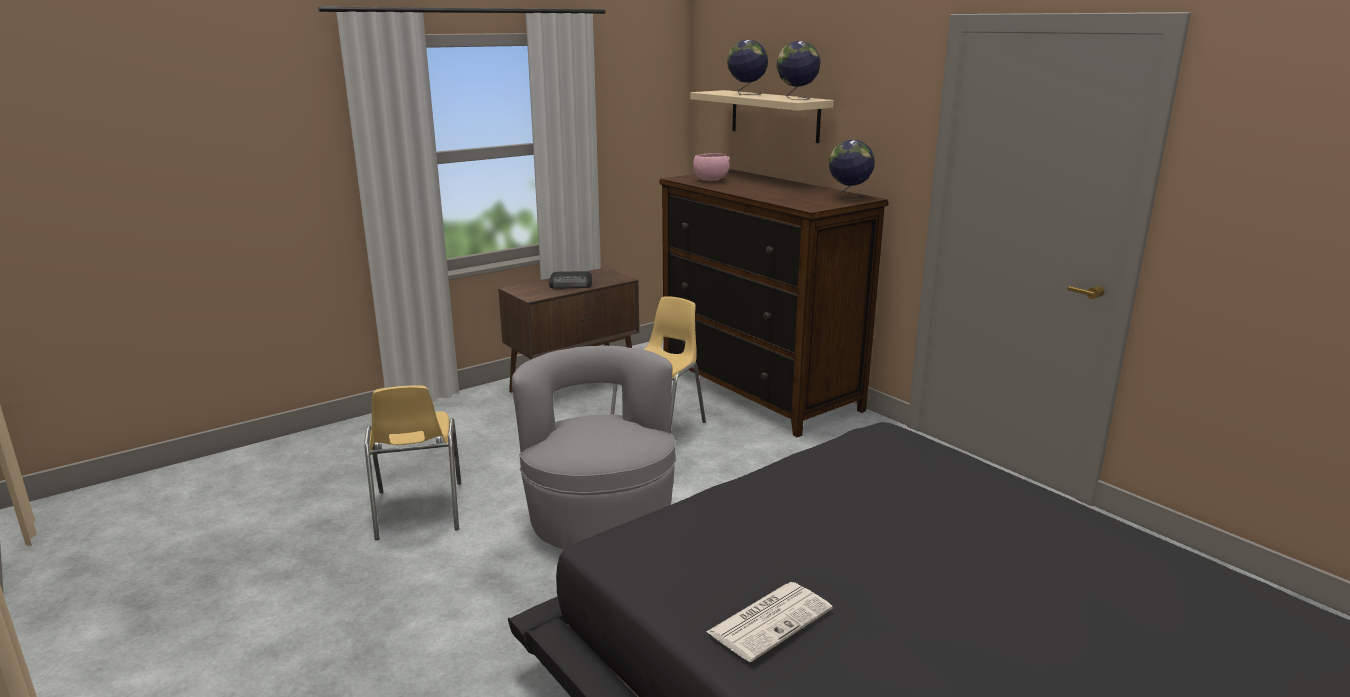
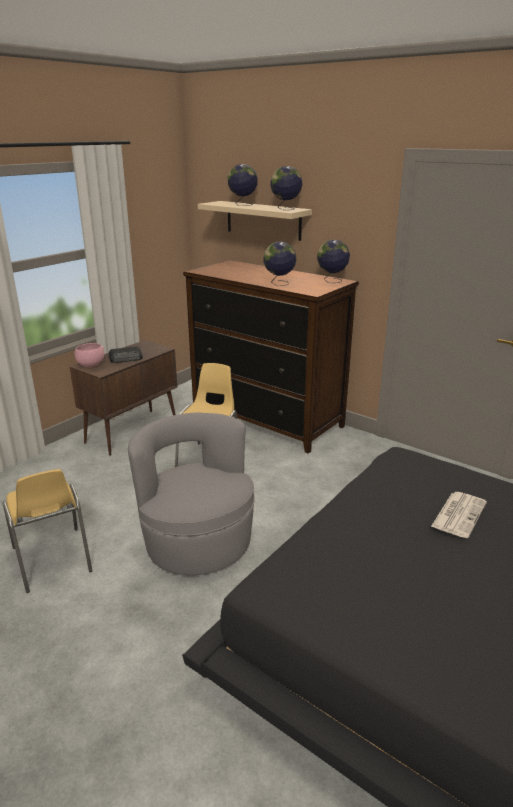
camera: 15 degrees left, 5 degrees up
pink bowl [693,153,730,181] -> pink bowl moved to [75,343,104,367]
newspaper [706,582,833,662] -> newspaper moved to [431,492,487,538]
none -> globe [263,242,296,286]

